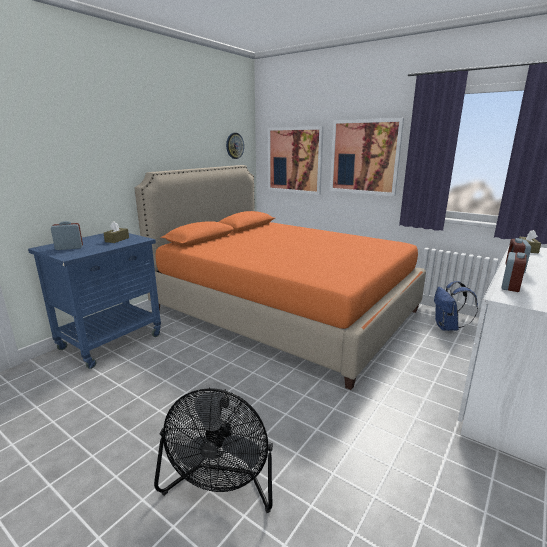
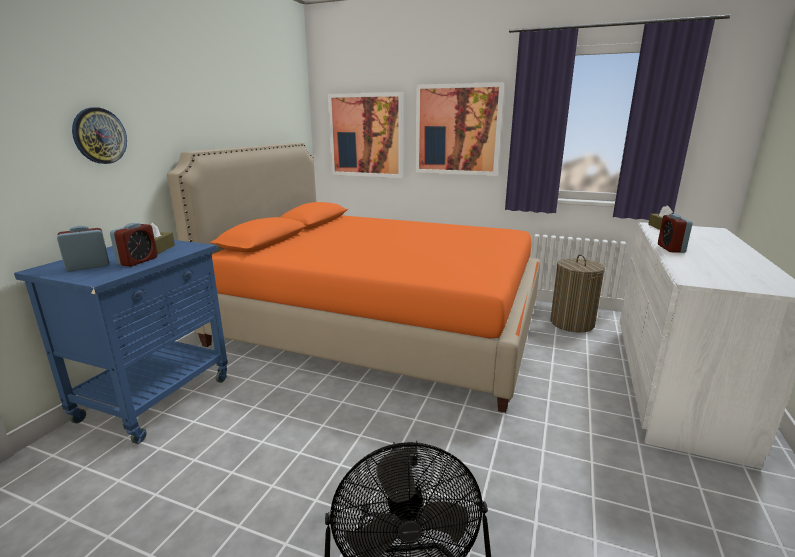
camera: 15 degrees left, 0 degrees up
wall clock [226,133,244,159] -> wall clock moved to [72,107,127,164]
blue backpack [434,281,478,331] -> laundry basket [550,254,605,333]
alarm clock [501,252,527,292] -> alarm clock moved to [110,223,157,267]

